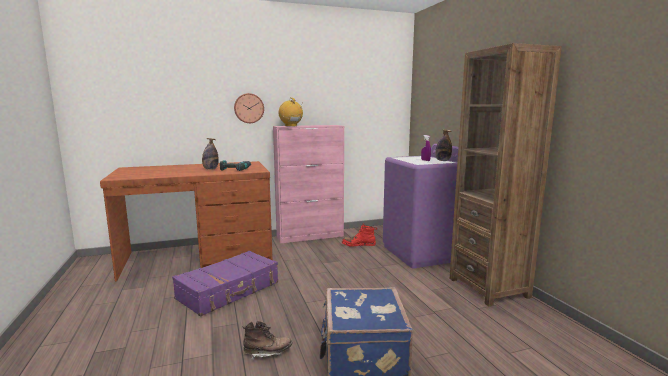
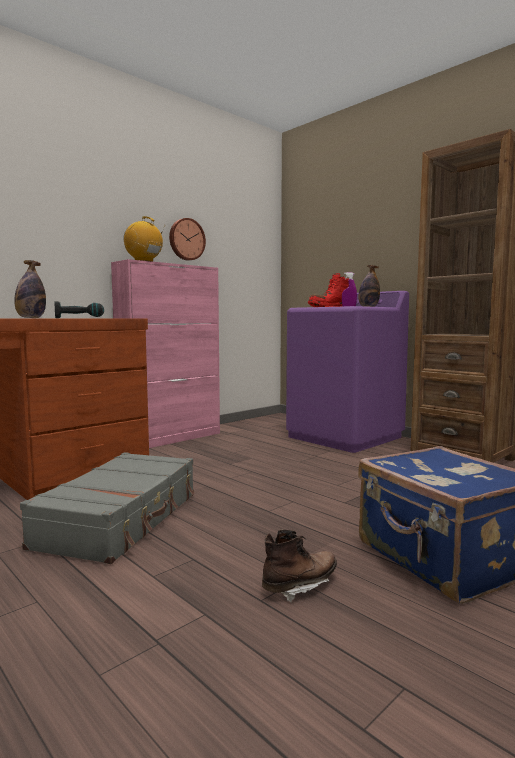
camera: 25 degrees left, 5 degrees down
purple suitcase [172,251,278,316] -> grey suitcase [20,452,194,564]
wall clock [234,93,264,123] -> wall clock moved to [169,218,206,261]
red boot [342,223,377,246] -> red boot moved to [308,273,349,307]

